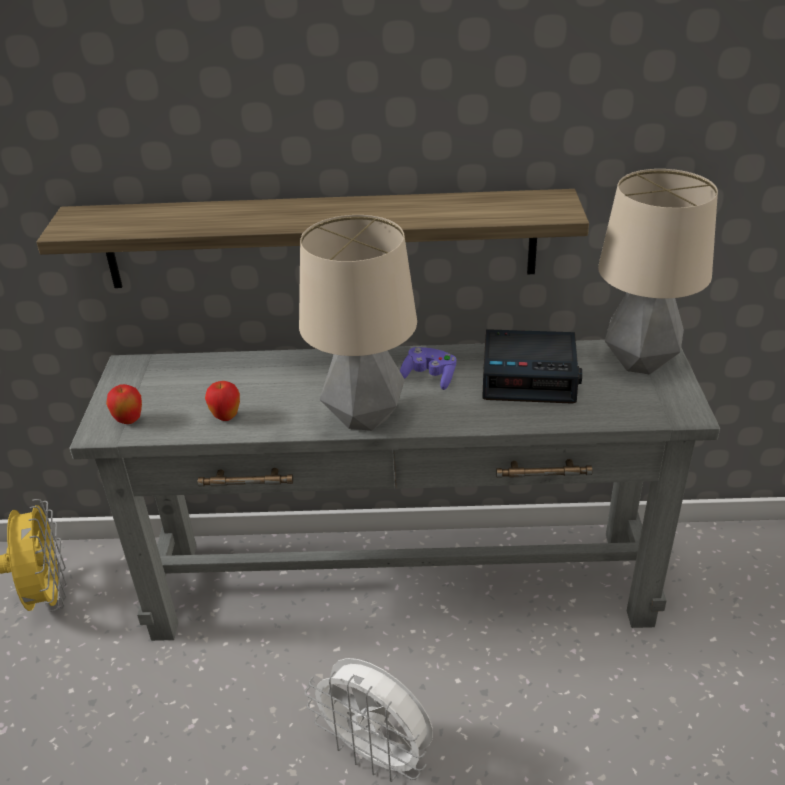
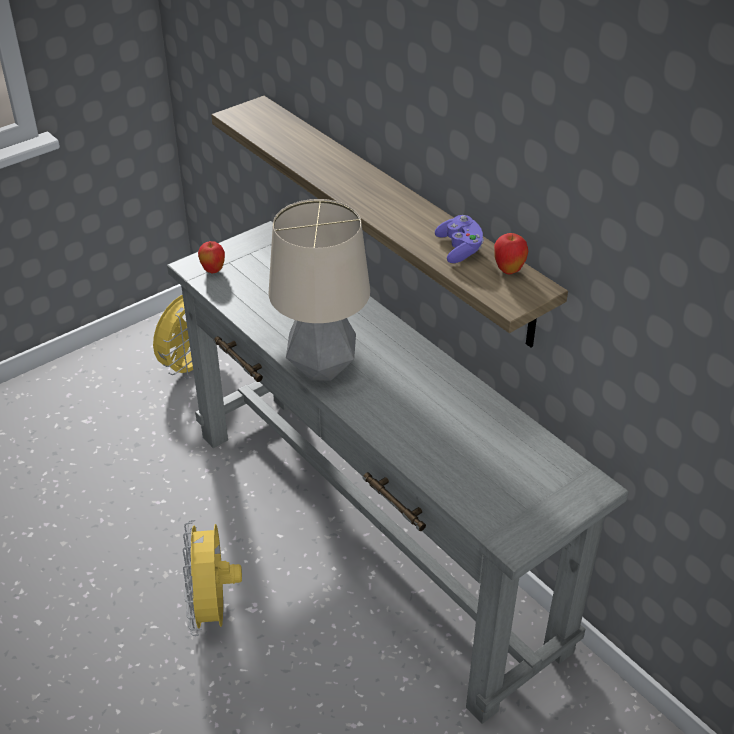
camera: 50 degrees right, 5 degrees up
apple [205,381,240,421] -> apple moved to [494,233,529,274]
white fan [305,658,433,782] -> yellow fan [183,520,242,636]
purple game controller [400,347,457,390] -> purple game controller moved to [435,215,484,263]
alarm clock [482,329,582,404] -> none
table lamp [598,169,718,374] -> none

